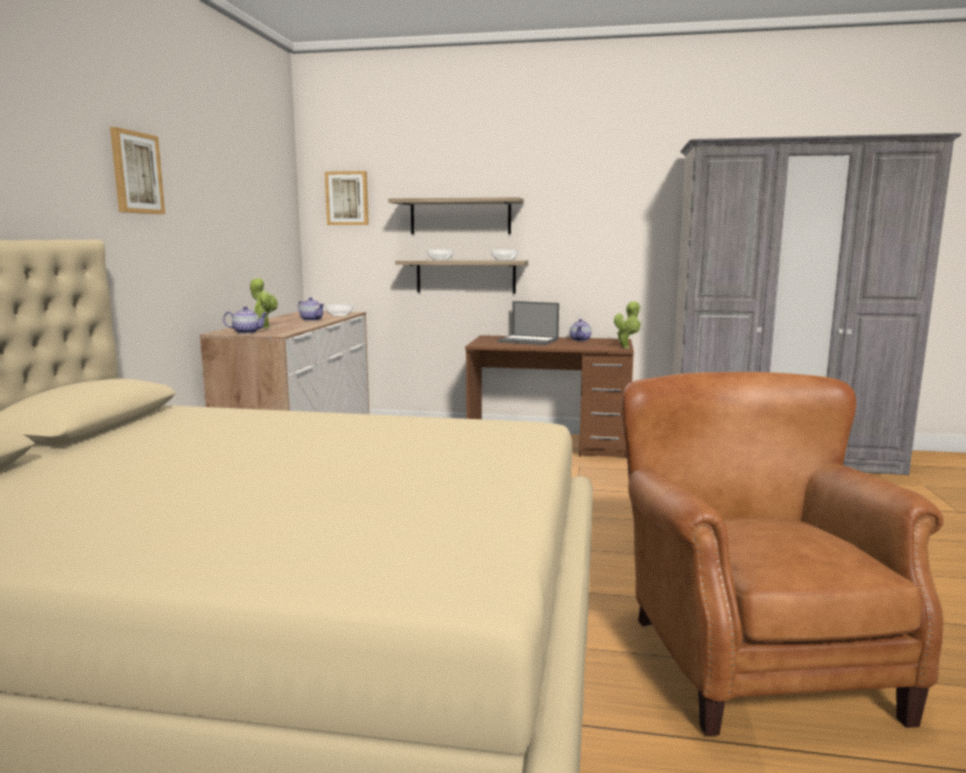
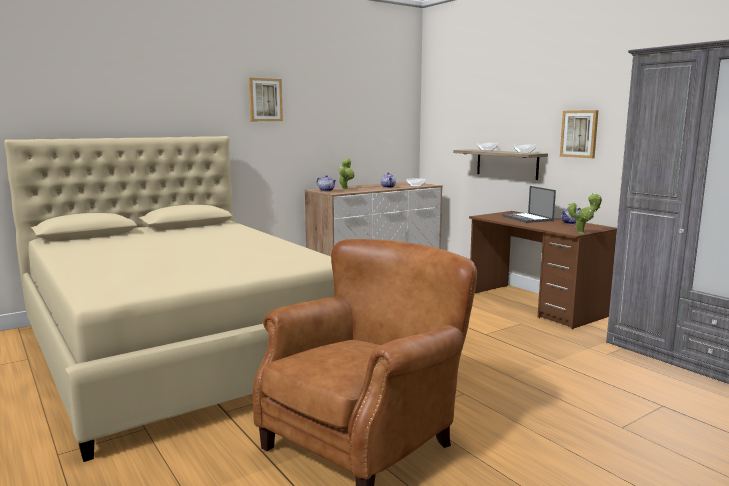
camera: 45 degrees right, 0 degrees up
picture [325,171,369,225] -> picture moved to [560,110,598,158]
shelf [388,197,524,234] -> none

